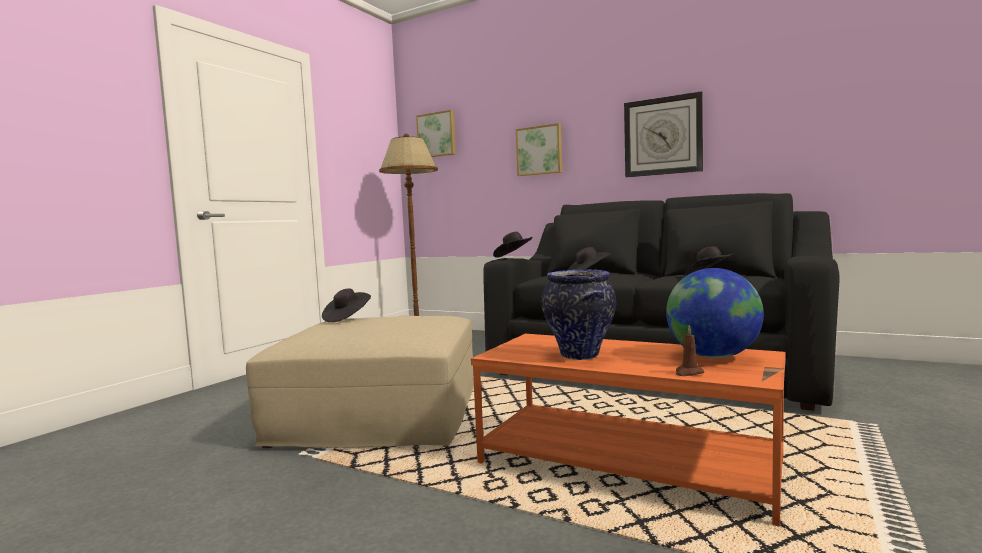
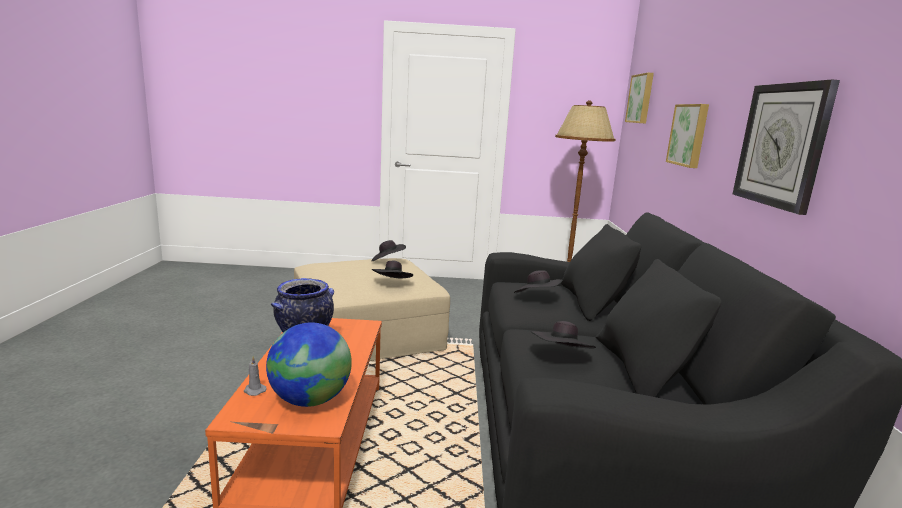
camera: 60 degrees right, 10 degrees up
black hat [493,232,532,258] -> black hat moved to [372,260,413,278]
brown candle [676,325,705,376] -> grey candle [244,356,267,396]

